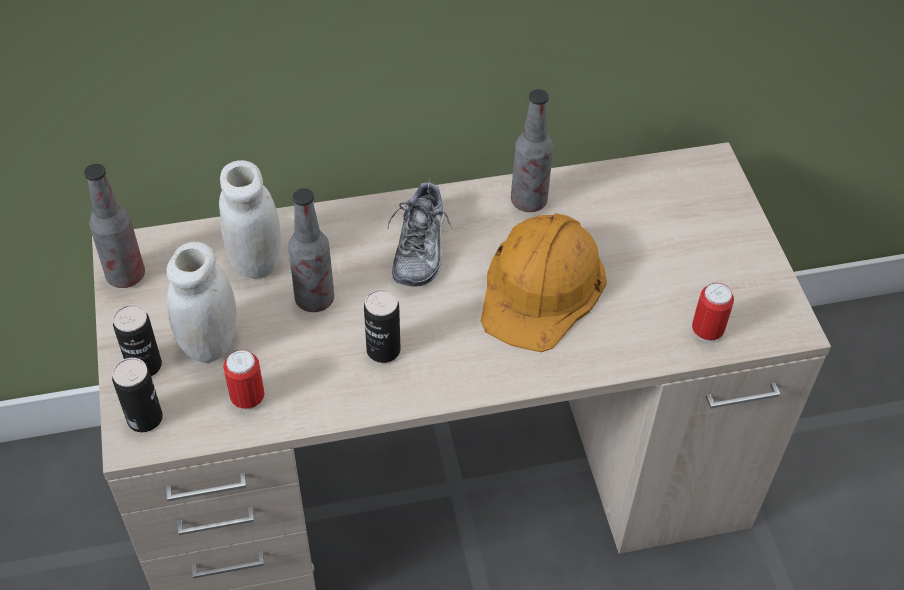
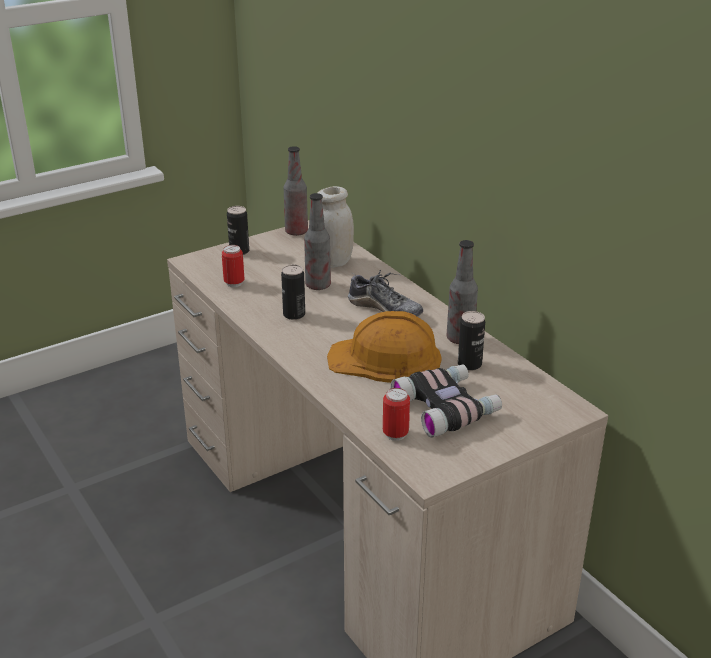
camera: 70 degrees right, 20 degrees down
can [112,358,163,432] -> can moved to [458,311,485,371]
white jar [167,242,237,363] -> none
shoe [388,179,452,287] -> shoe turned 135 degrees counterclockwise [348,270,423,317]
none -> binoculars [391,364,502,438]

